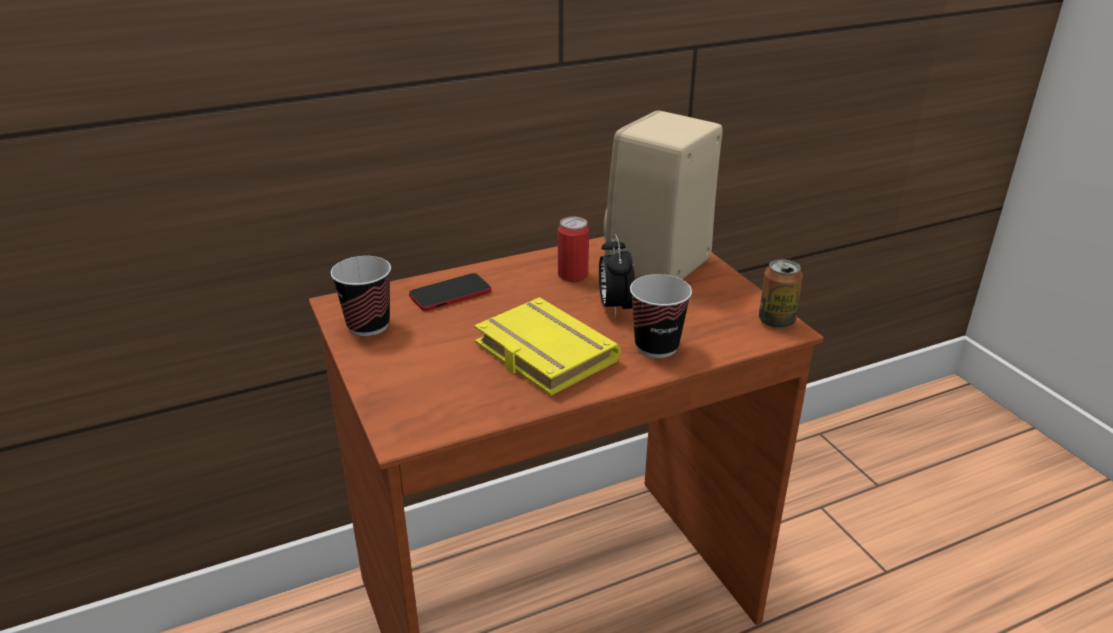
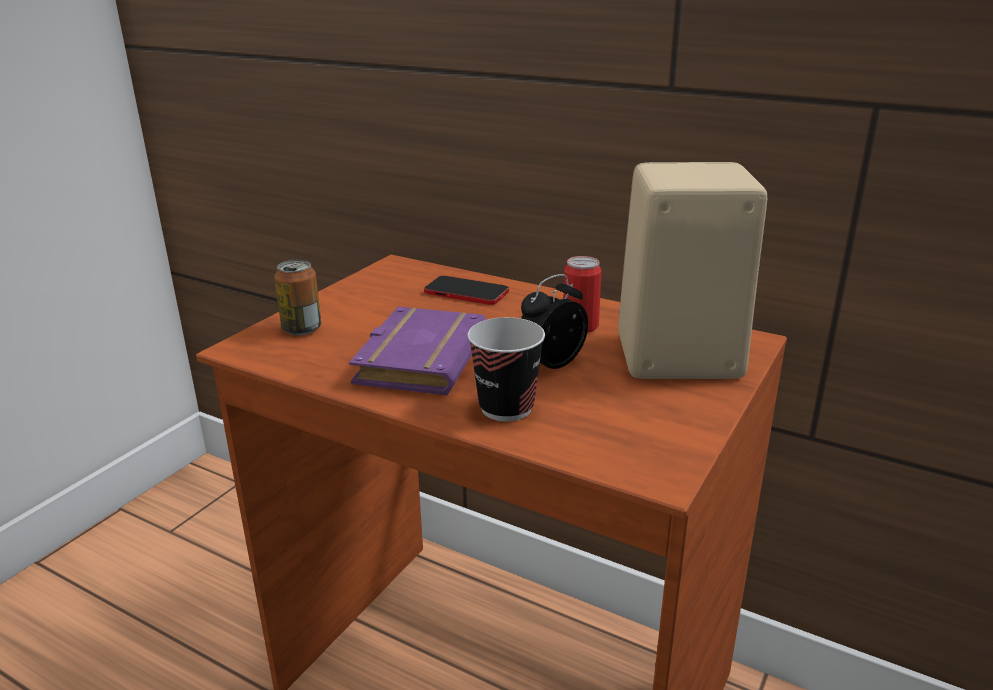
camera: 55 degrees right, 5 degrees down
cup [331,256,391,336] -> none
yellow book [474,297,621,396] -> purple book [349,307,487,395]
can [759,259,803,329] -> can moved to [274,260,321,336]

